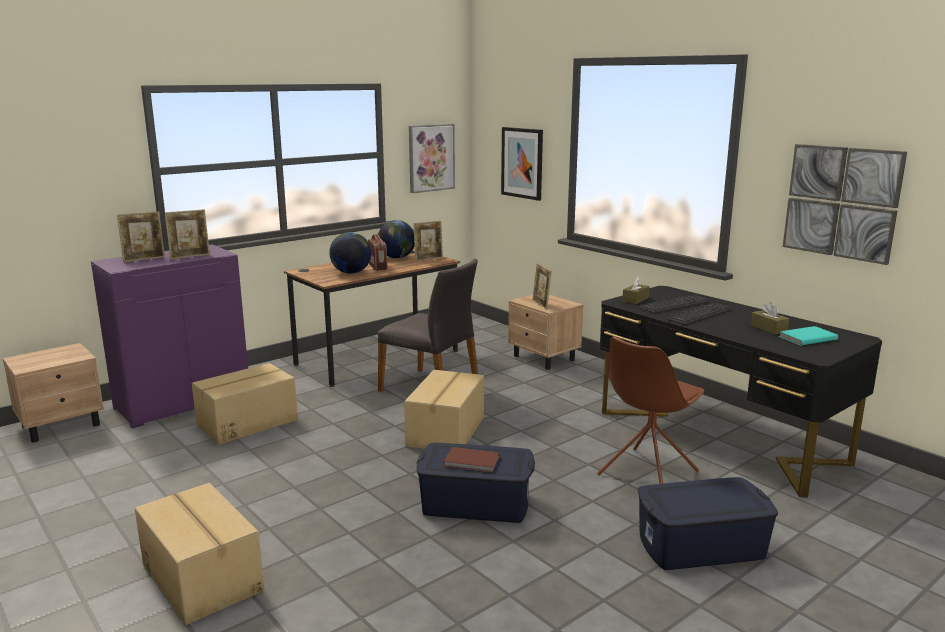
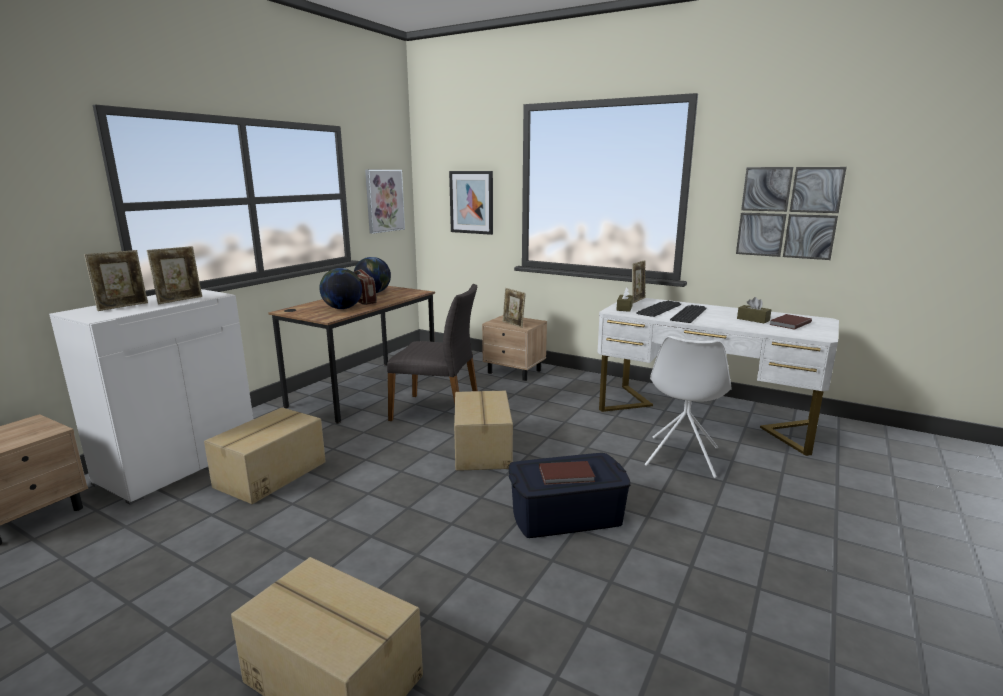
camera: 20 degrees left, 0 degrees up
purple cabinet [91,244,248,428] -> white cabinet [49,289,253,505]
picture frame [413,221,443,262] -> picture frame moved to [632,260,646,303]
brown chair [597,336,704,484] -> white chair [645,336,731,478]
black desk [600,286,882,498] -> white desk [597,298,839,456]
blue storage box [638,477,778,570] -> none
turquoise book [779,326,838,346] -> brown book [769,314,812,330]

